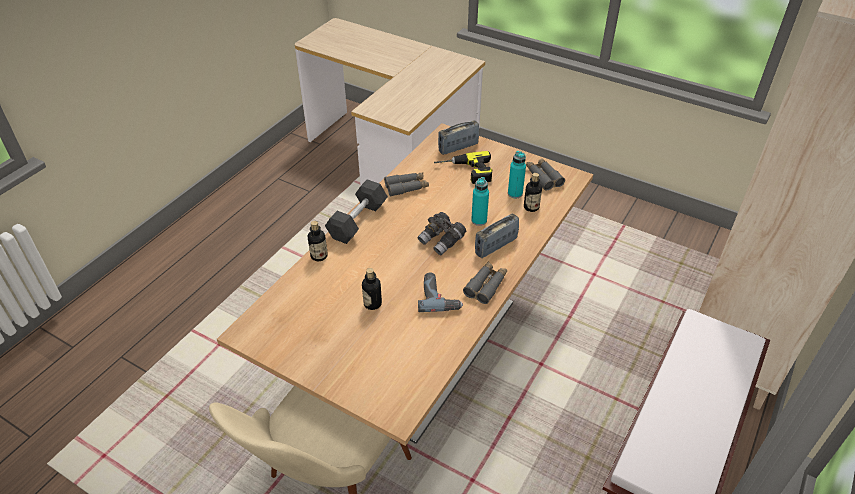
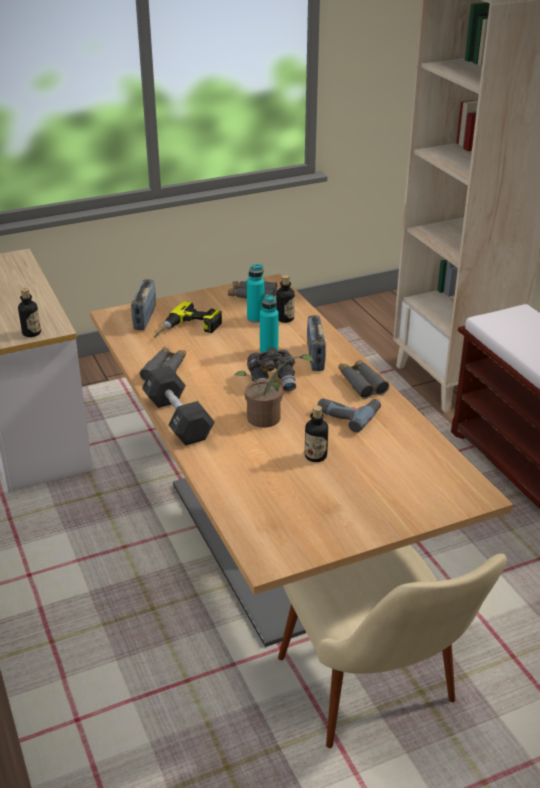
camera: 55 degrees left, 10 degrees down
bottle [308,221,328,261] -> bottle moved to [18,288,41,337]
none -> potted plant [234,354,315,428]

